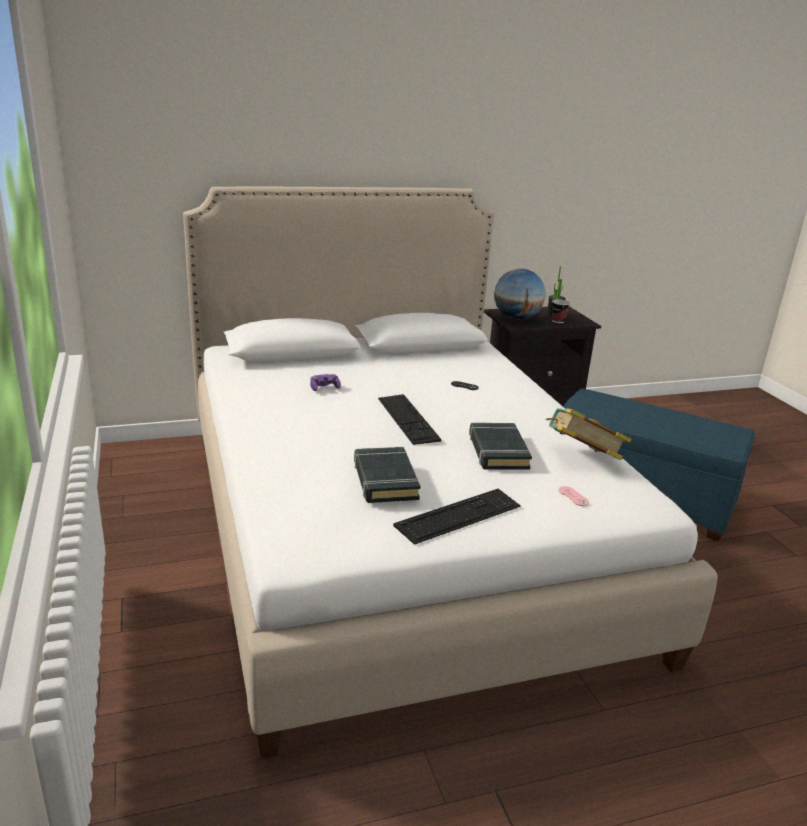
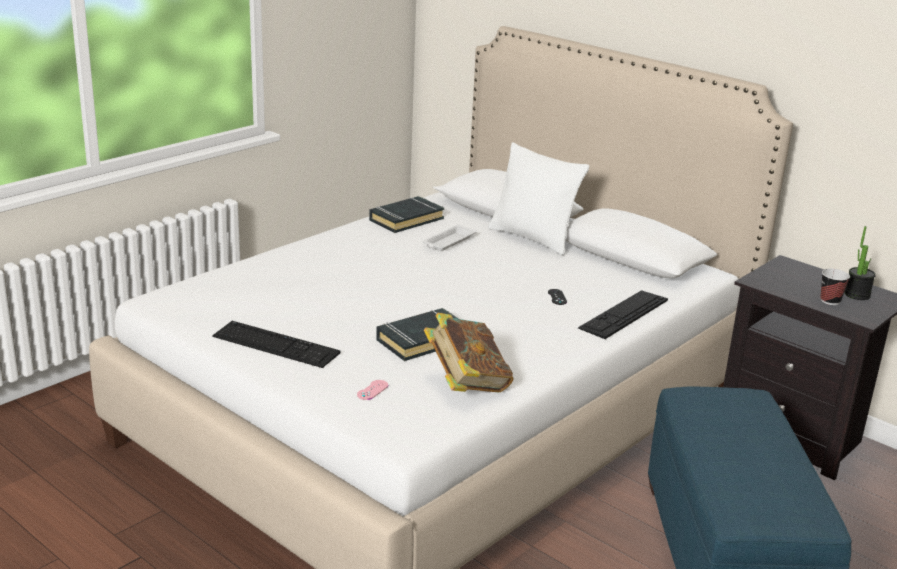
camera: 60 degrees right, 0 degrees up
game controller [310,374,341,391] -> white tray [422,224,477,251]
black book [354,447,420,503] -> black book moved to [369,196,444,233]
keyboard [378,394,441,445] -> keyboard moved to [578,290,668,339]
globe [494,268,545,320] -> none
none -> white pillow [488,142,590,255]

